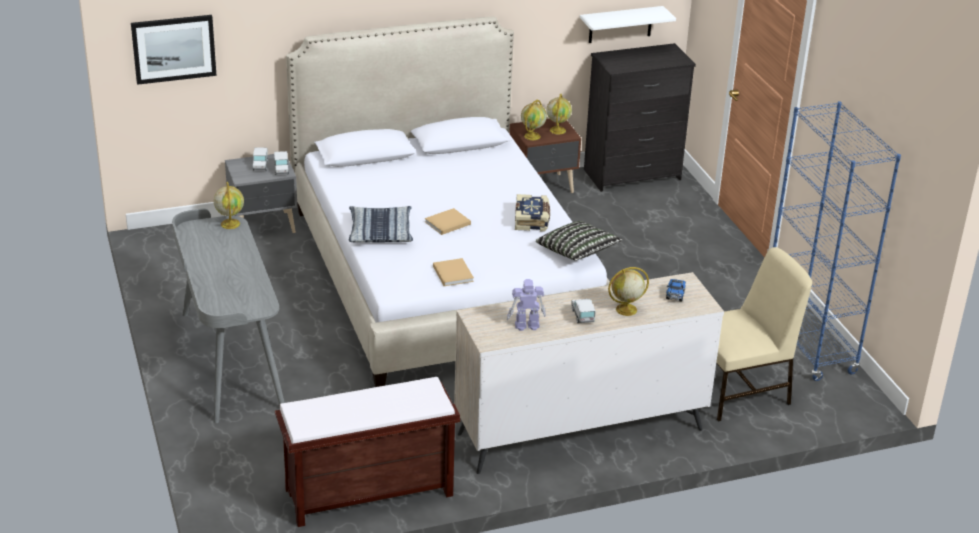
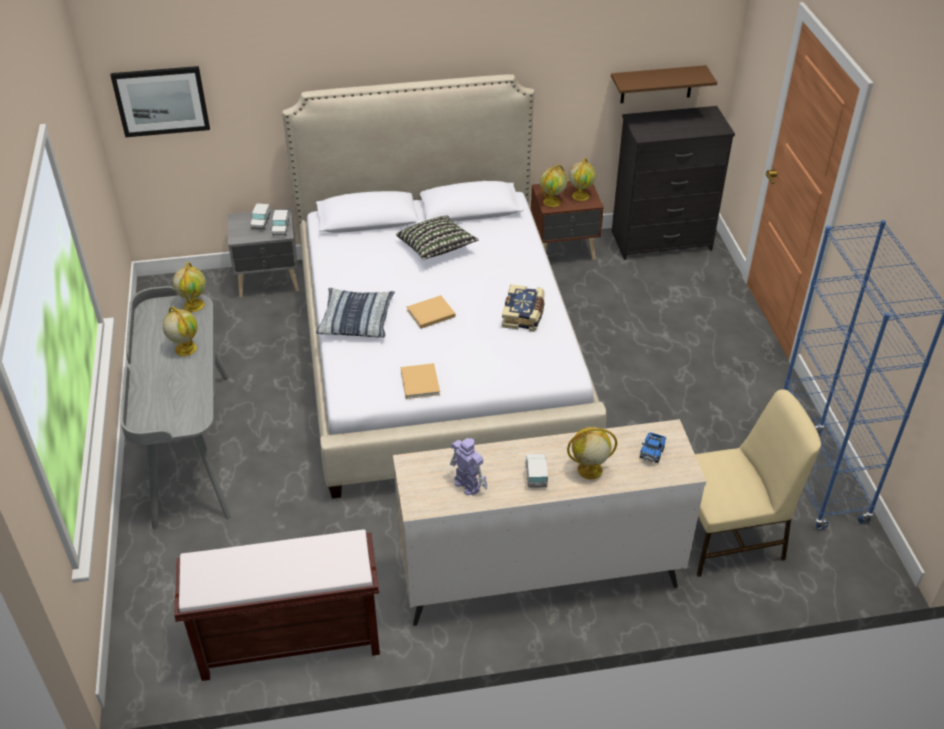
camera: 10 degrees right, 10 degrees up
toy robot [507,279,546,331] -> toy robot turned 45 degrees clockwise [450,438,487,495]
pillow [536,221,623,261] -> pillow moved to [396,216,479,260]
white shelf [580,6,676,43] -> brown shelf [611,65,717,103]
none -> globe [163,307,198,356]

